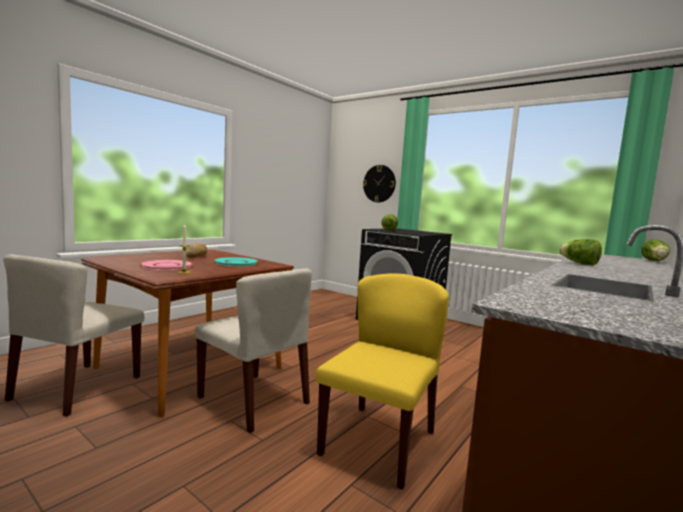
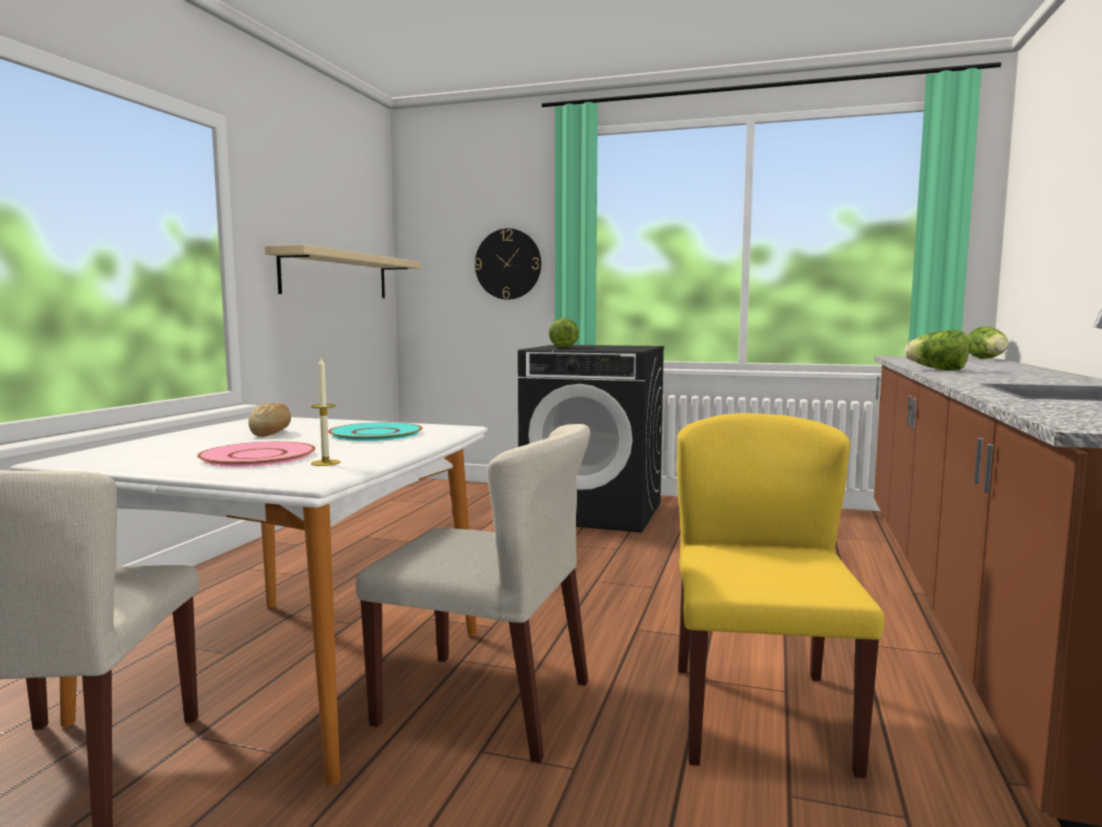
camera: 20 degrees left, 0 degrees up
brown dining table [81,249,294,417] -> white dining table [10,417,488,785]
none -> beige shelf [265,245,421,298]

